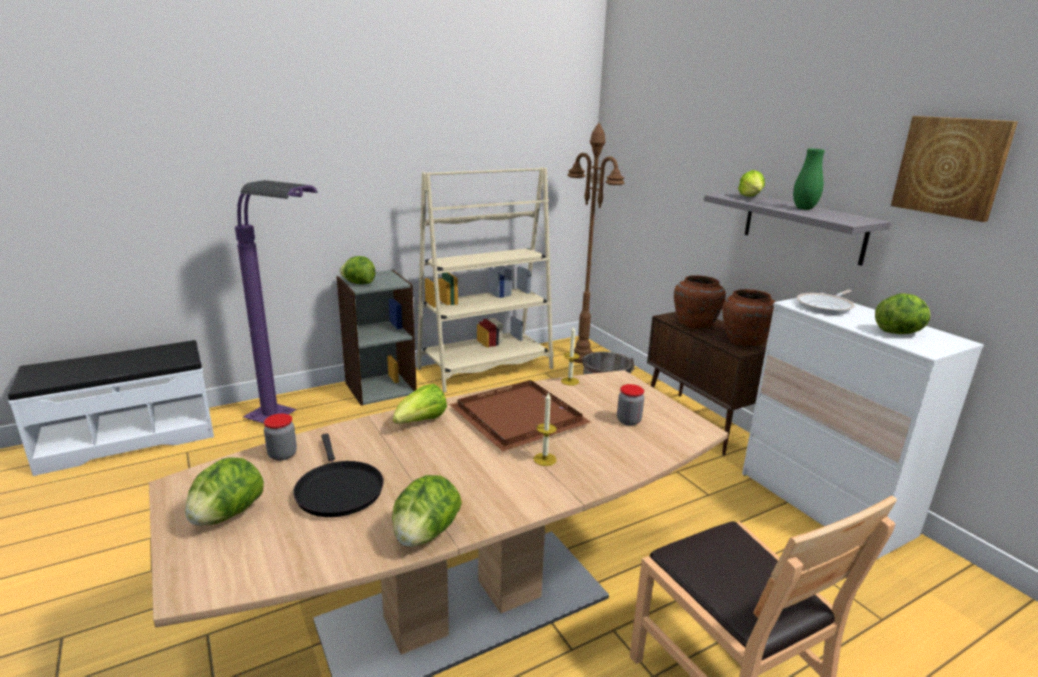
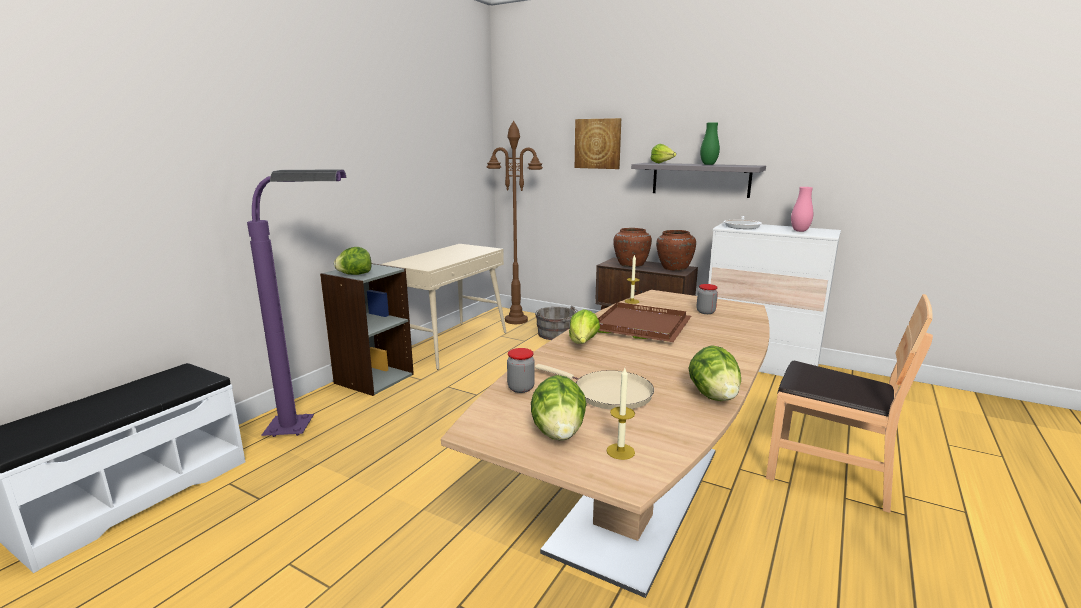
camera: 30 degrees left, 5 degrees down
black frying pan [293,433,384,517] -> beige frying pan [535,364,654,410]
beige bookcase [417,167,554,393] -> beige console table [381,244,506,370]
candle [534,392,557,466] -> candle moved to [606,368,635,460]
lettuce [875,293,930,334] -> pink vase [791,187,813,232]
picture [891,116,1018,222] -> picture moved to [575,118,621,169]

